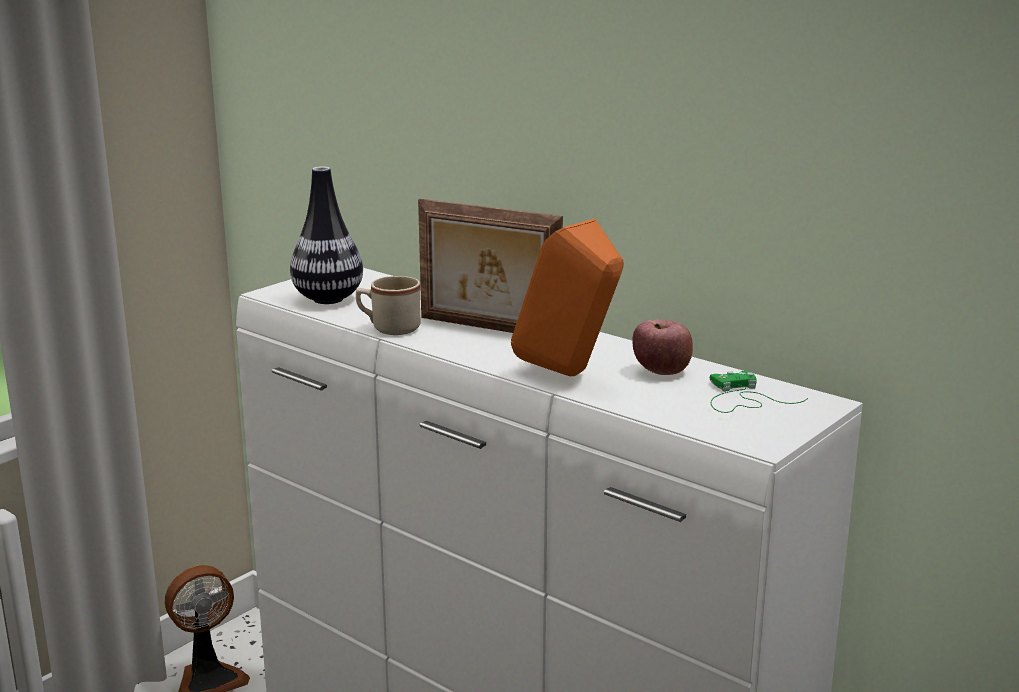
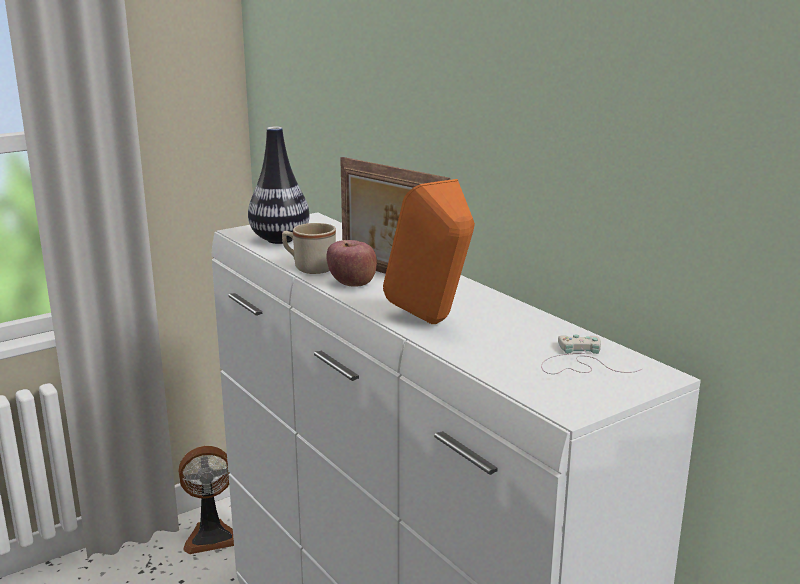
camera: 15 degrees right, 0 degrees up
apple [632,319,693,375] -> apple moved to [327,240,377,287]
green game controller [710,371,808,413] -> white game controller [541,335,642,374]

